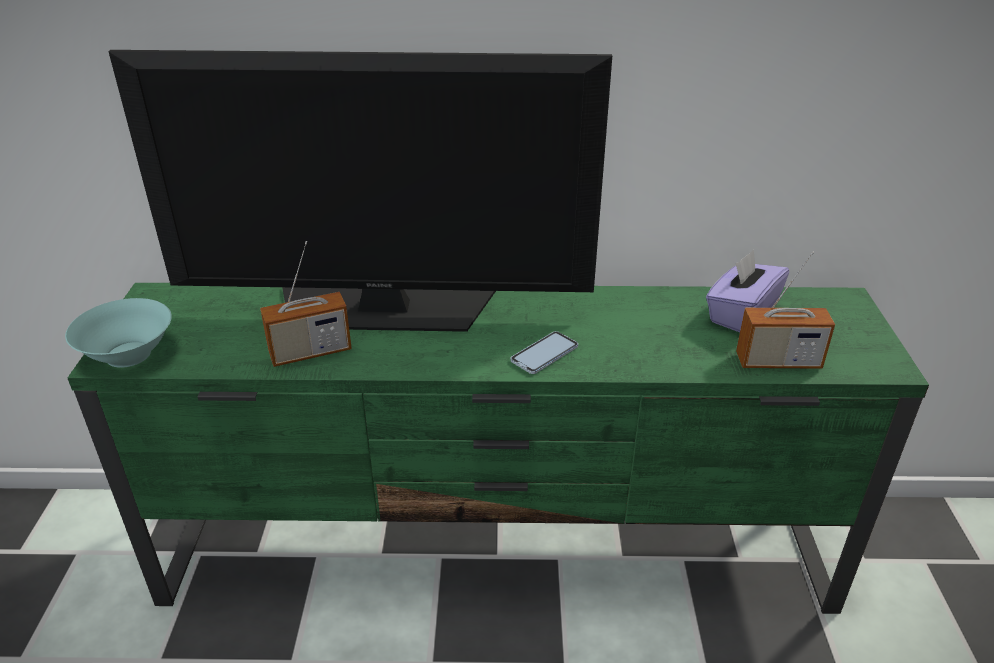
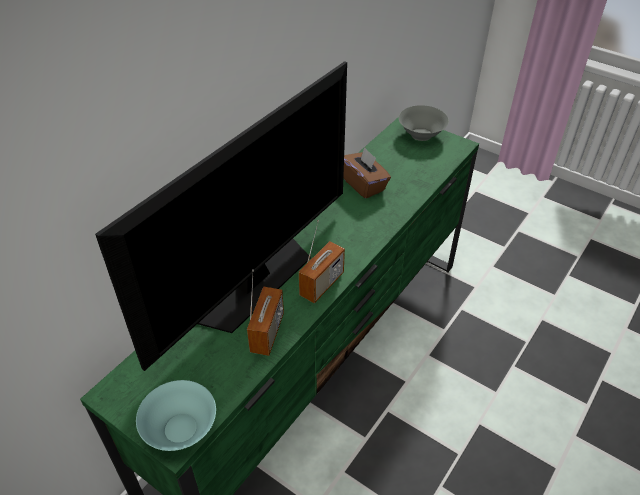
camera: 55 degrees left, 10 degrees up
phone [511,331,578,374] -> none
purple tissue box [706,249,789,332] -> none
radio [736,251,835,369] -> radio moved to [299,220,345,303]
none -> brown tissue box [343,147,391,199]
none -> grey bowl [399,105,449,141]

